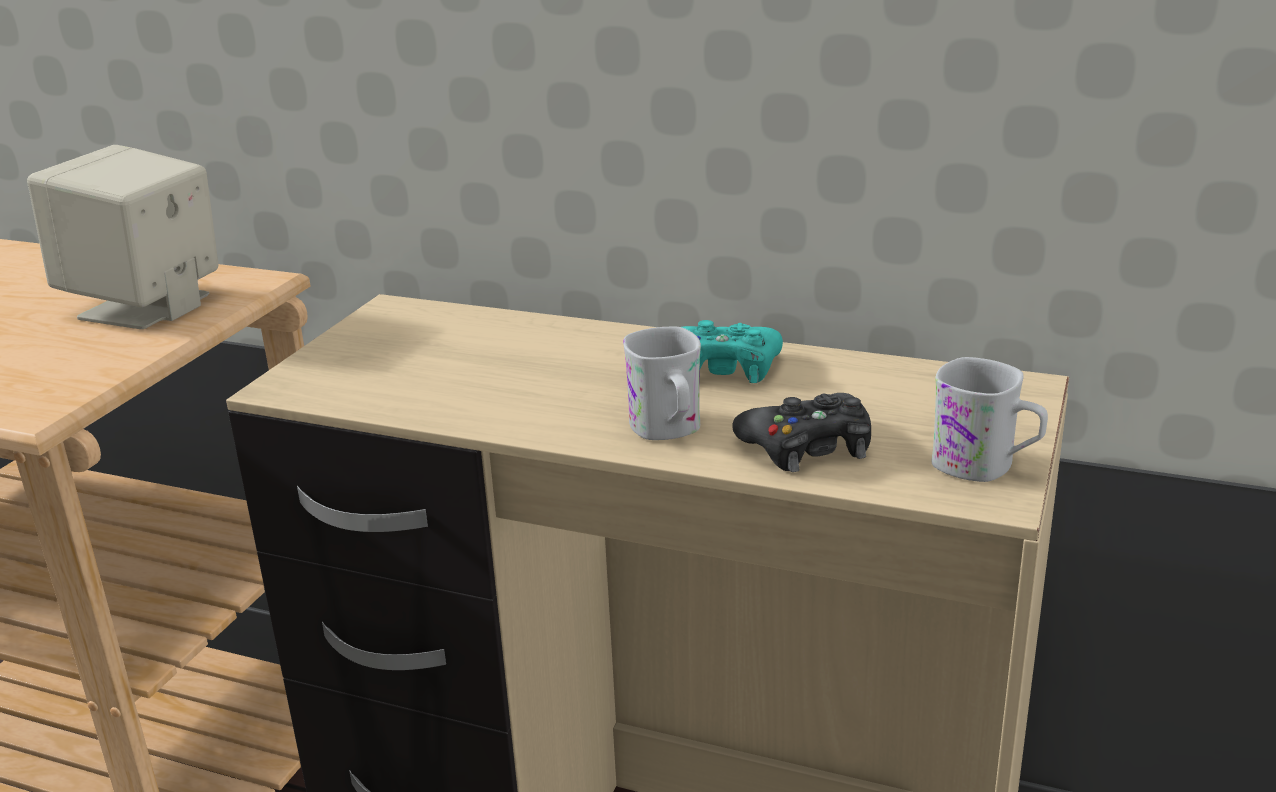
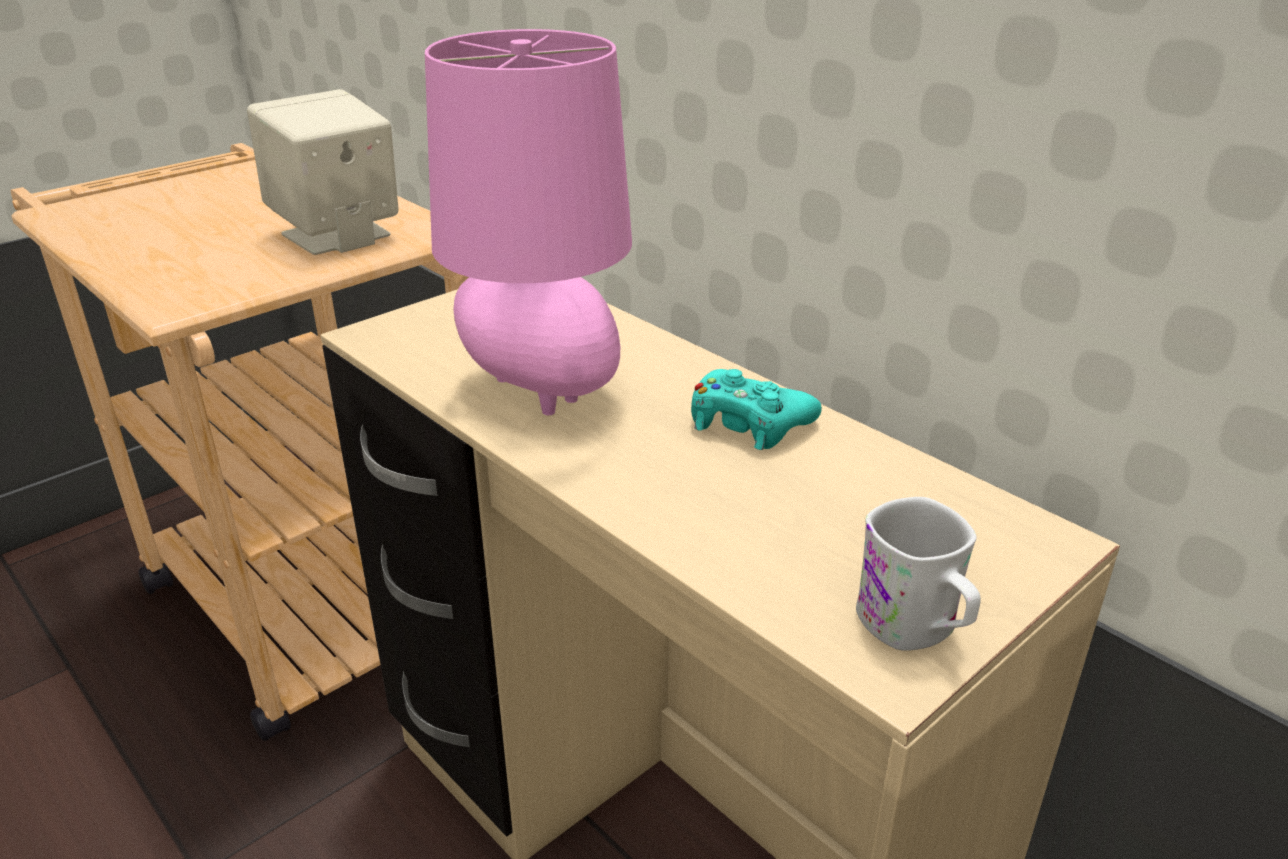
camera: 25 degrees right, 5 degrees up
white mug [623,326,701,440] -> none
black game controller [732,393,871,472] -> none
none -> pink table lamp [425,29,632,415]

